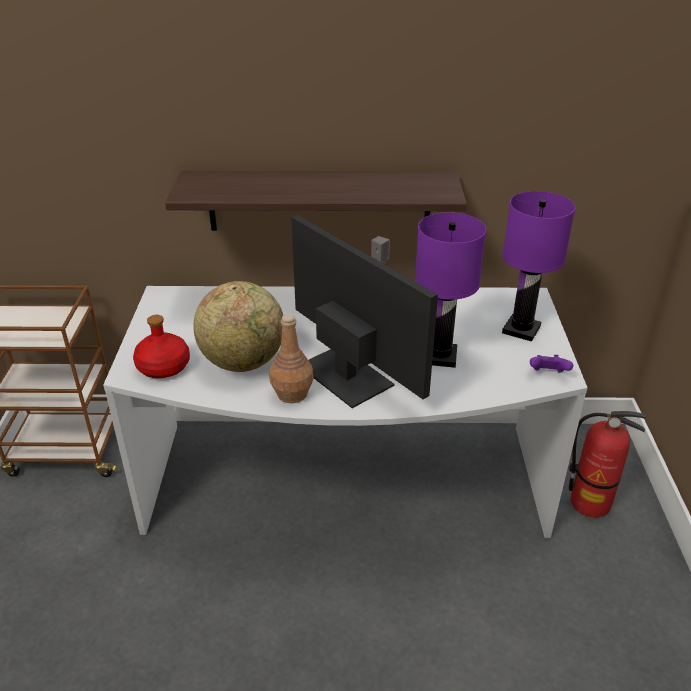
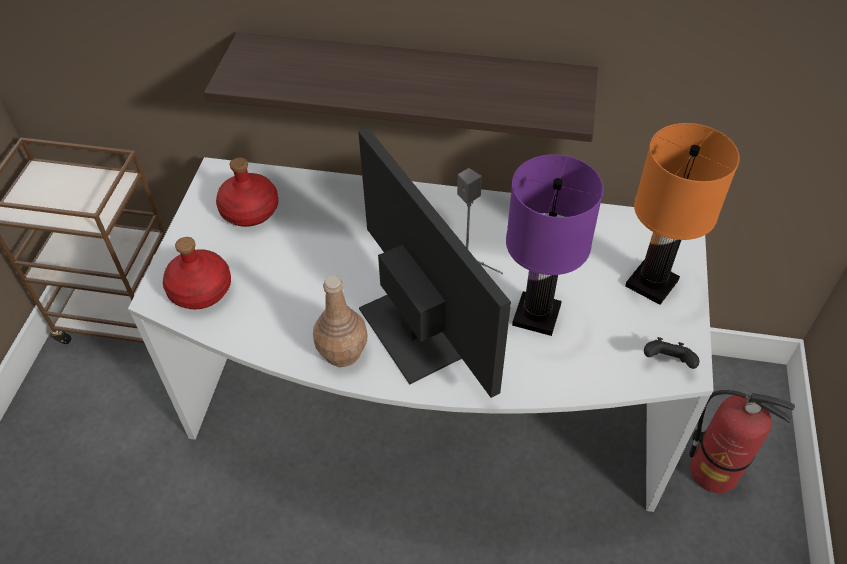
camera: 10 degrees right, 15 degrees up
globe [193,281,283,372] -> none
purple table lamp [502,191,575,342] -> orange table lamp [625,123,740,305]
purple game controller [530,355,573,373] -> black game controller [644,337,699,369]
none -> red bottle [216,157,278,227]

